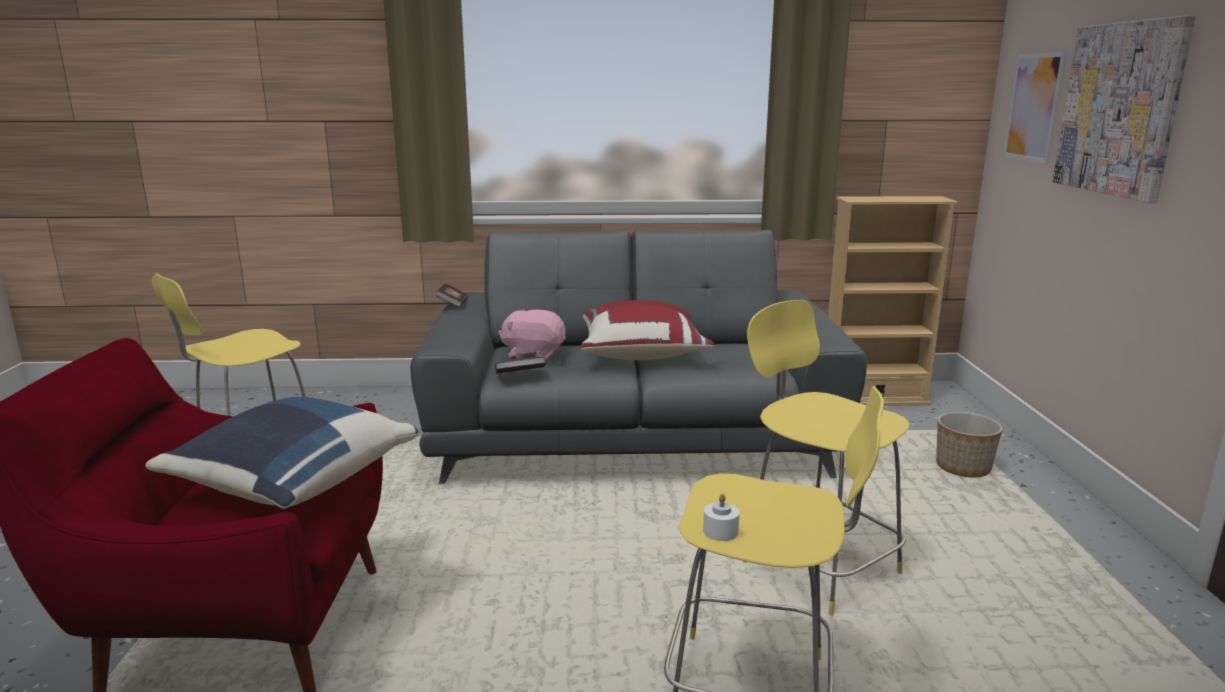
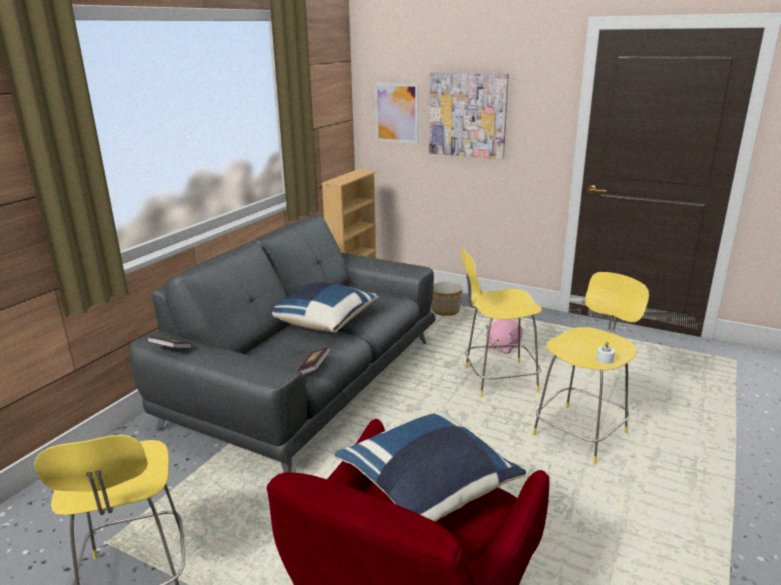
camera: 60 degrees left, 5 degrees up
pink plush toy [498,309,566,361] -> pink plush toy moved to [485,319,523,354]
red pillow [580,300,715,360] -> blue pillow [272,282,379,333]

